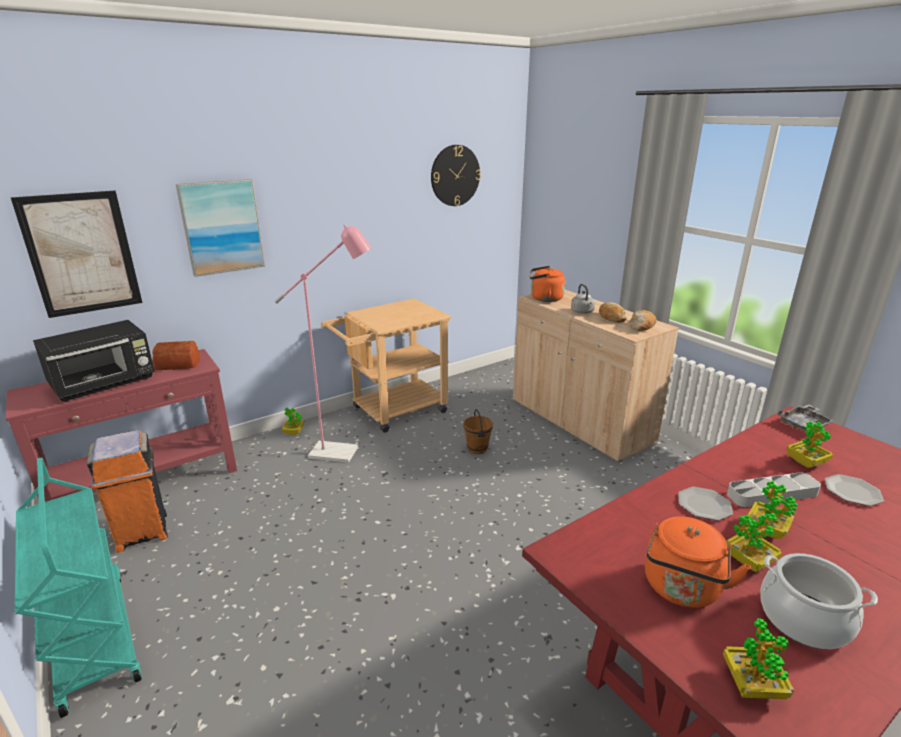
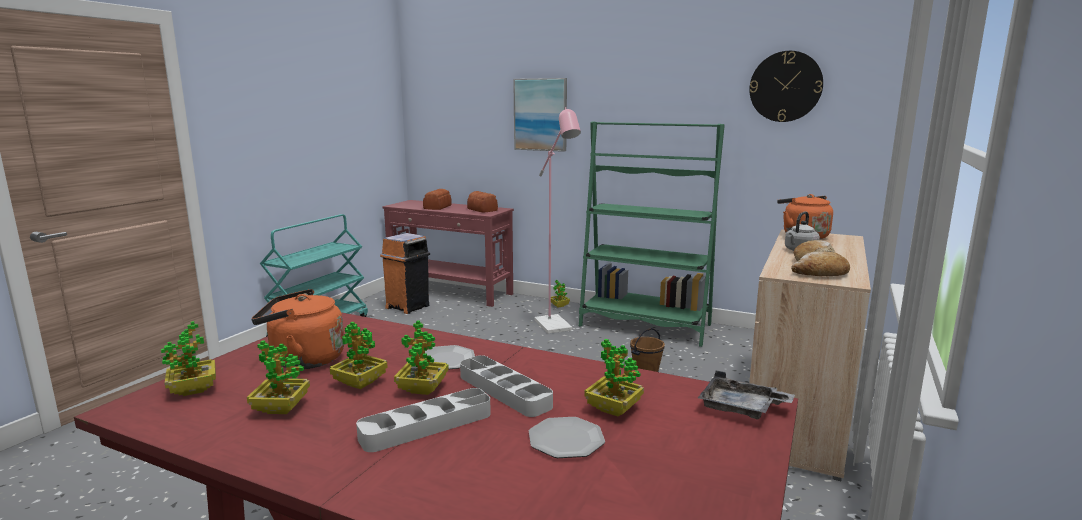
camera: 60 degrees right, 10 degrees down
picture [11,190,142,318] -> none
black microwave [33,320,155,402] -> bread [423,189,452,210]
beige cart [321,298,451,433] -> green bookcase [579,121,725,347]
cooking pot [760,553,878,649] -> potted plant [247,341,310,414]
none -> grey tray [356,388,491,452]

